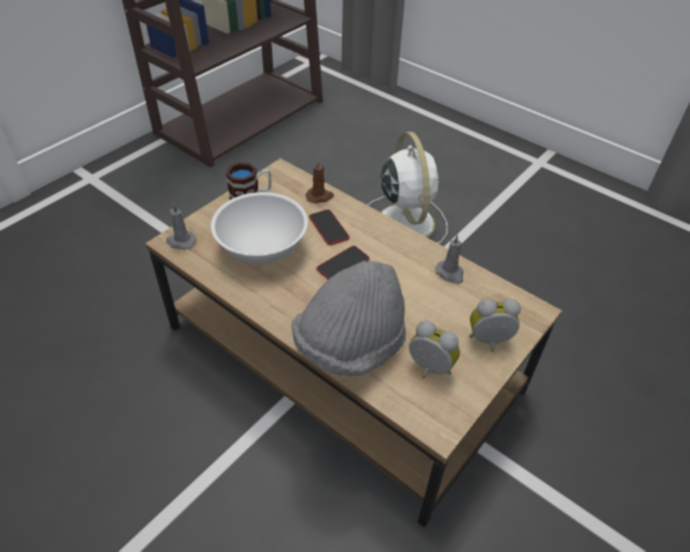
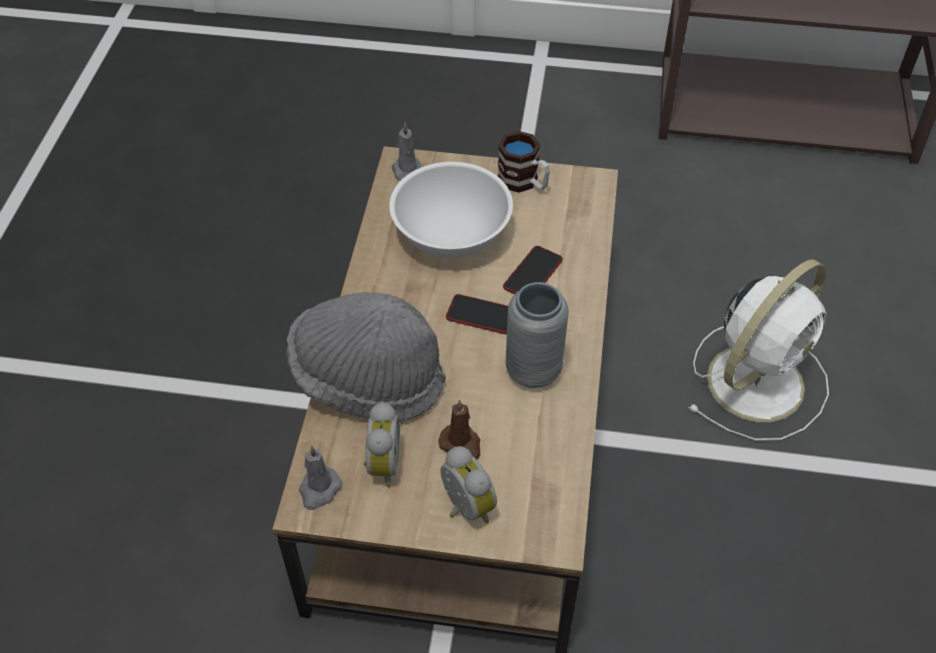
camera: 60 degrees right, 5 degrees up
brown candle [306,159,334,203] -> brown candle moved to [438,400,480,459]
grey candle [435,234,464,284] -> grey candle moved to [299,445,342,510]
none -> grey vase [506,282,569,388]

